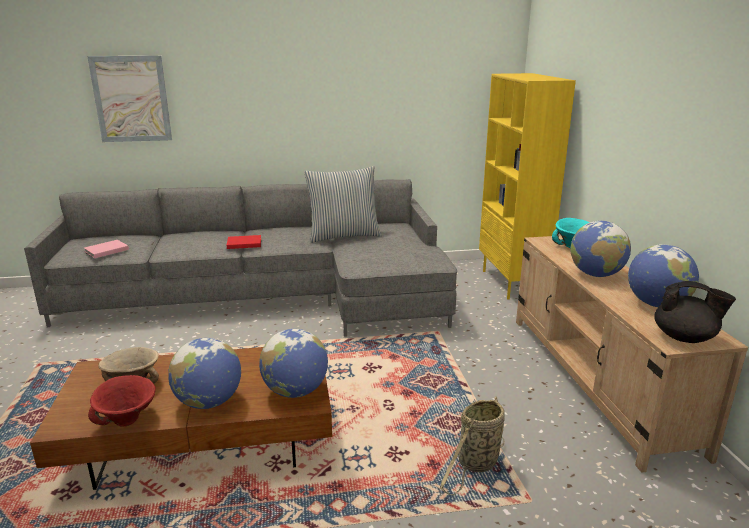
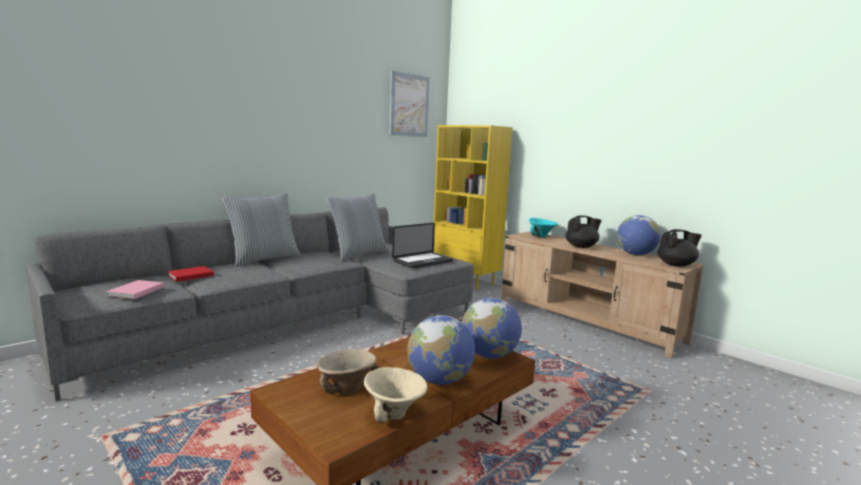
camera: 35 degrees left, 10 degrees down
picture [87,56,172,142] -> picture moved to [389,71,429,137]
red bowl [88,375,156,427] -> beige bowl [364,367,428,423]
red book [227,235,261,249] -> red book moved to [167,266,214,282]
basket [440,396,505,495] -> none
globe [570,221,631,277] -> black teapot [565,215,602,248]
none -> pillow [222,193,301,266]
none -> laptop [392,223,453,268]

